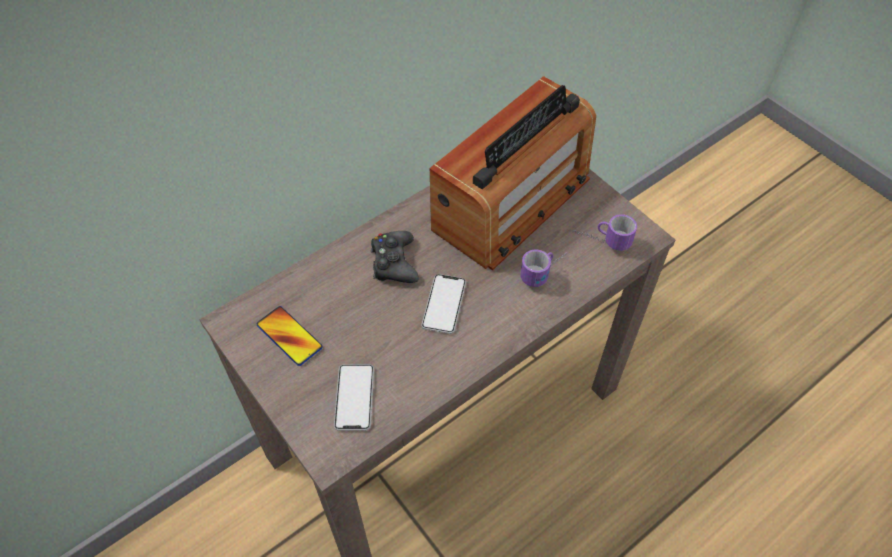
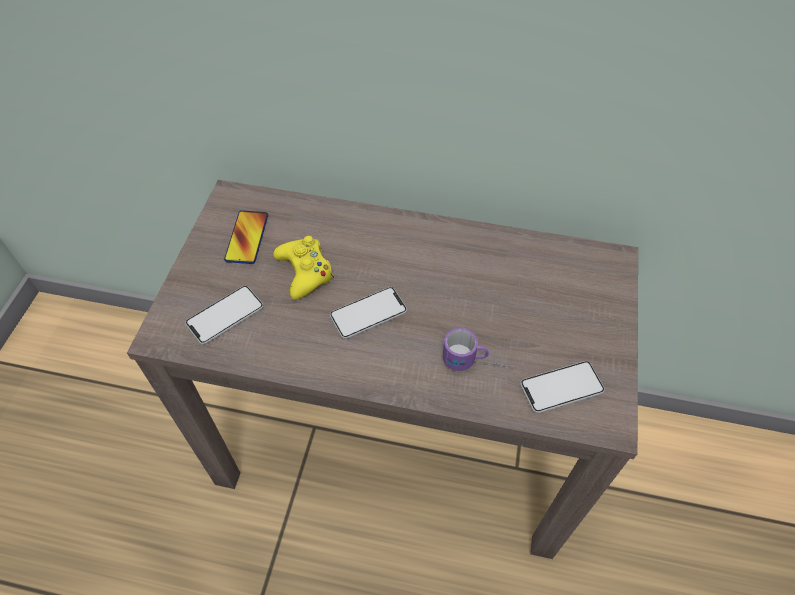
camera: 50 degrees right, 0 degrees up
black game controller [371,231,419,283] -> none
radio [430,76,596,270] -> none
mug [572,214,637,251] -> phone [520,361,605,413]
none -> yellow game controller [273,236,334,300]

